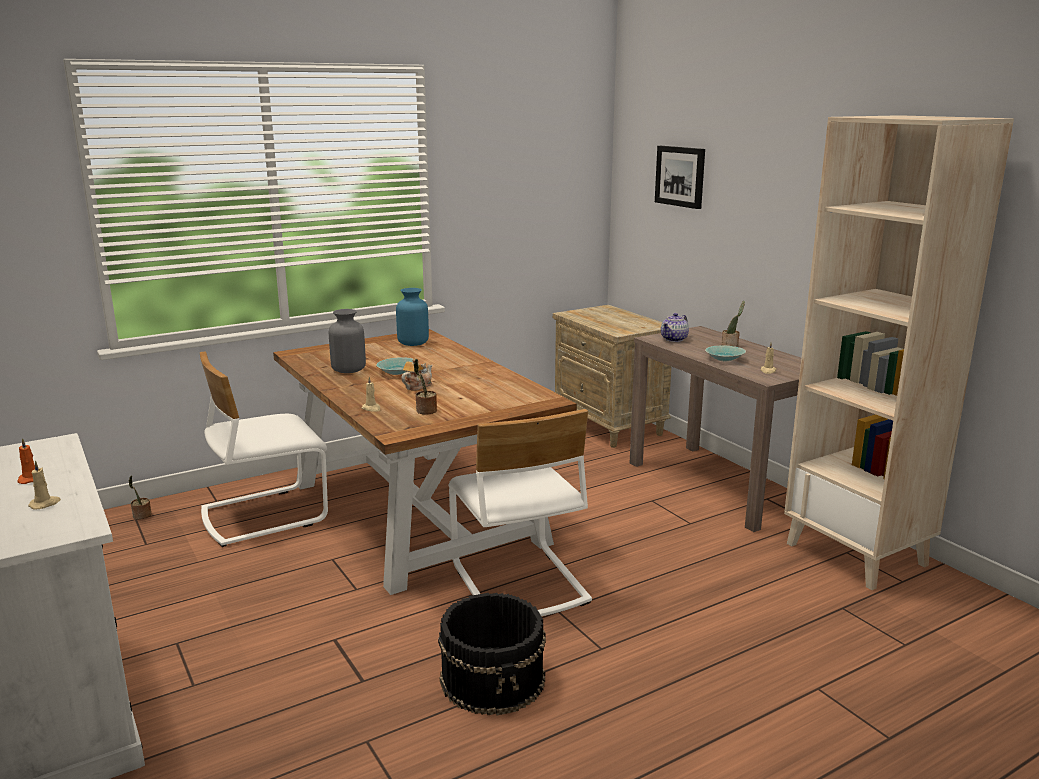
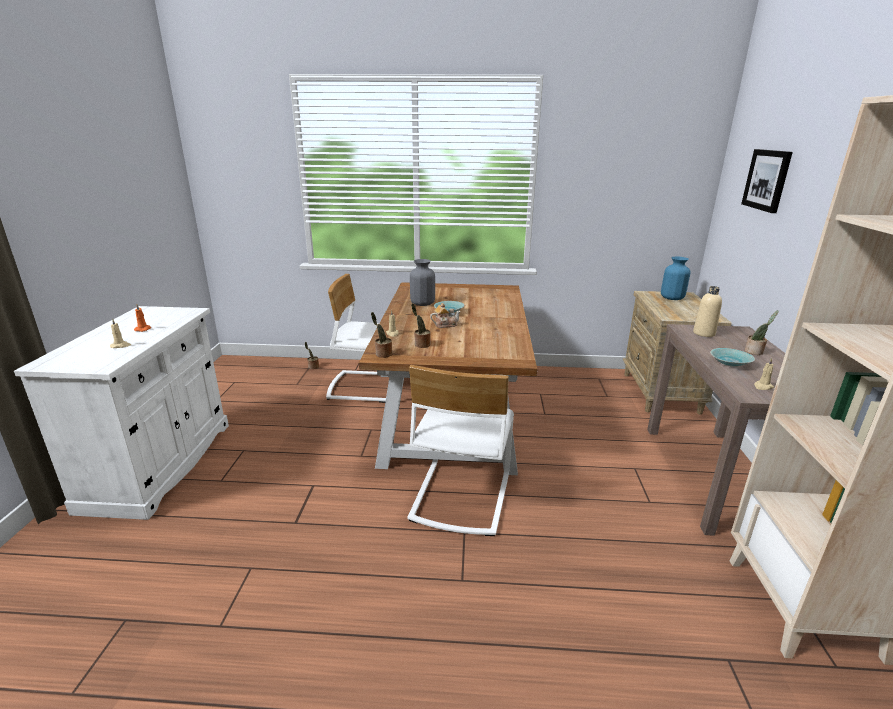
camera: 35 degrees right, 5 degrees up
blue vase [396,288,429,346] -> blue vase moved to [661,256,691,300]
black bucket [438,593,546,715] -> none
teapot [661,313,689,342] -> beige bottle [693,286,722,337]
none -> potted plant [371,312,392,358]

